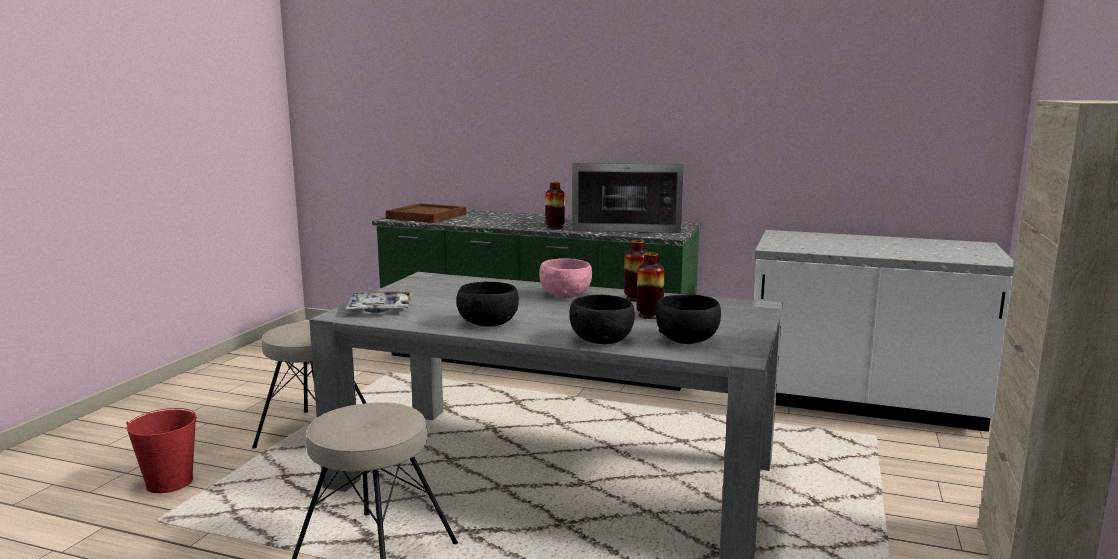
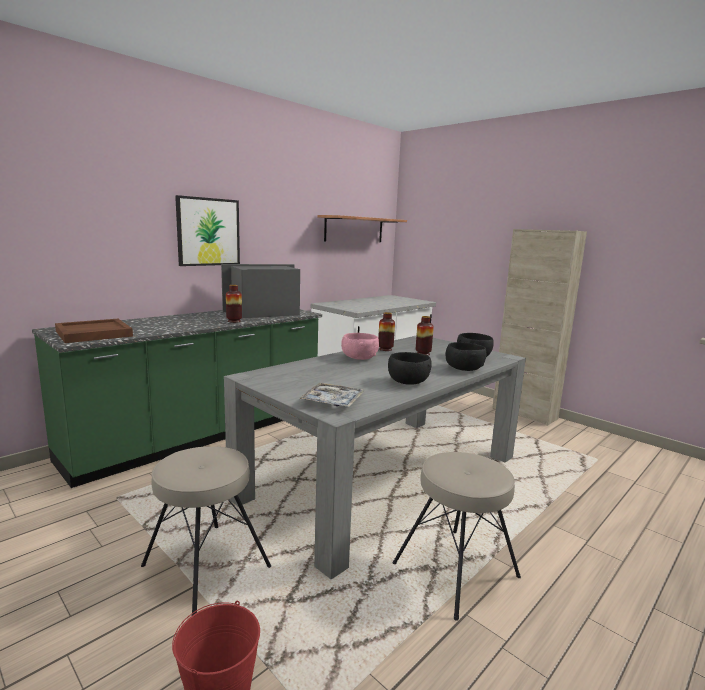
camera: 65 degrees left, 0 degrees up
microwave [572,161,683,233] -> microwave turned 150 degrees counterclockwise [221,264,300,318]
none -> picture [175,195,240,266]
none -> shelf [318,215,407,242]

